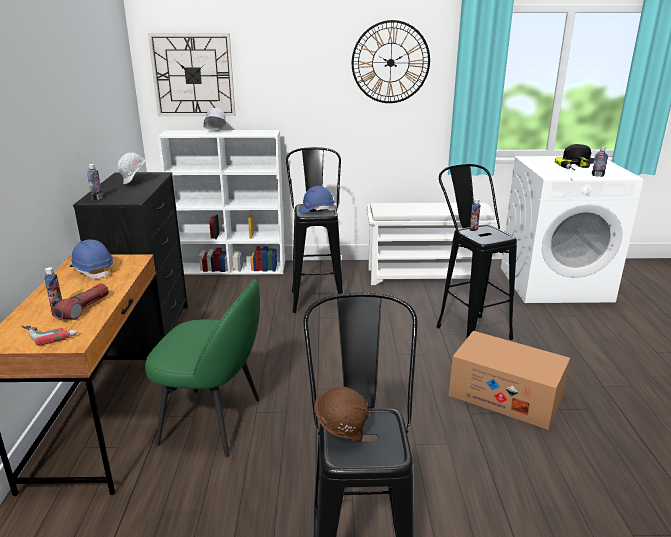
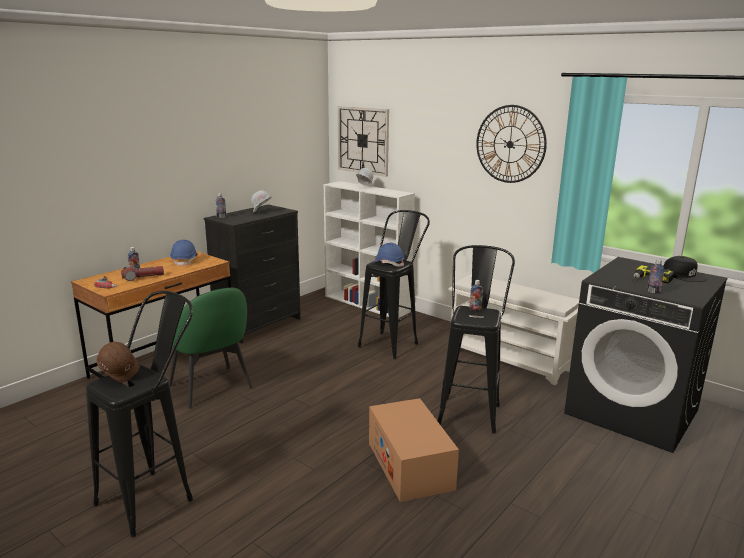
camera: 40 degrees right, 5 degrees down
white washing machine [501,156,643,303] -> black washing machine [564,257,727,453]

